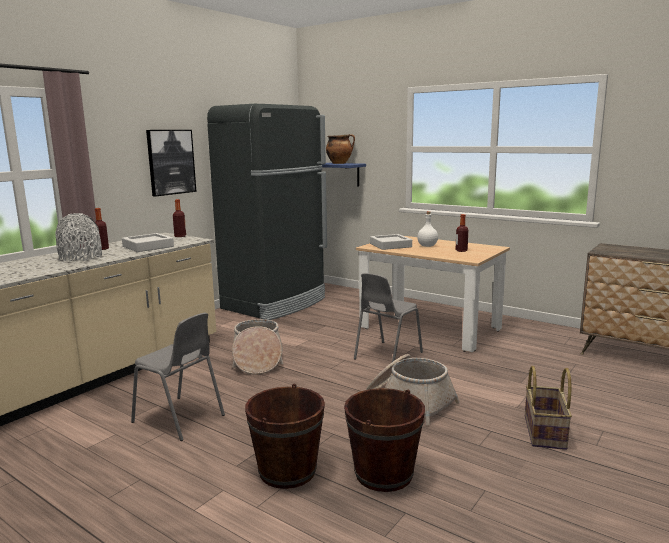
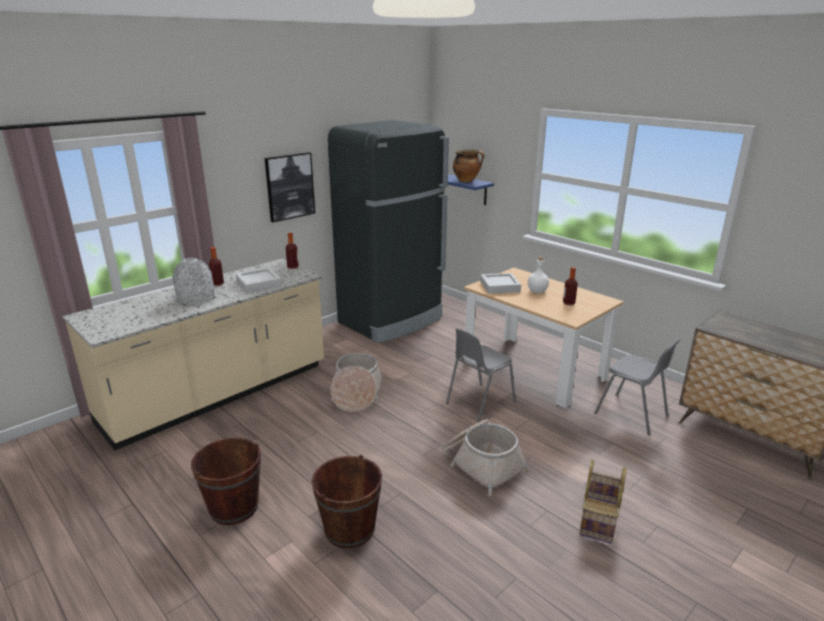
camera: 10 degrees right, 10 degrees up
grey chair [131,312,225,441] -> grey chair moved to [594,339,680,435]
brown bucket [344,388,425,492] -> brown bucket moved to [191,438,261,525]

